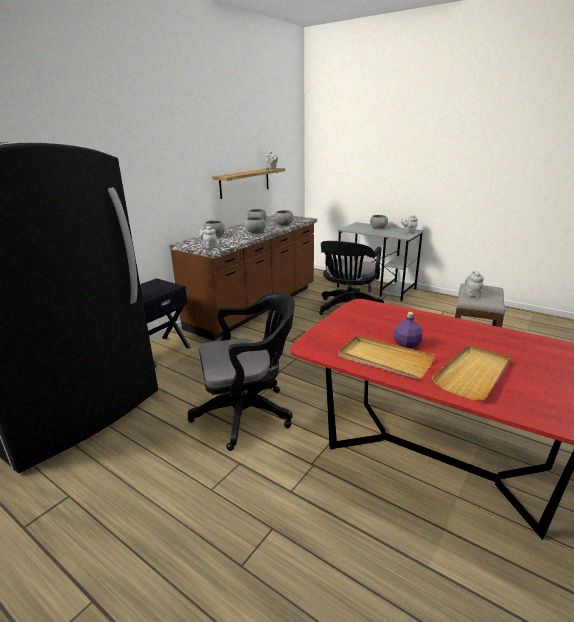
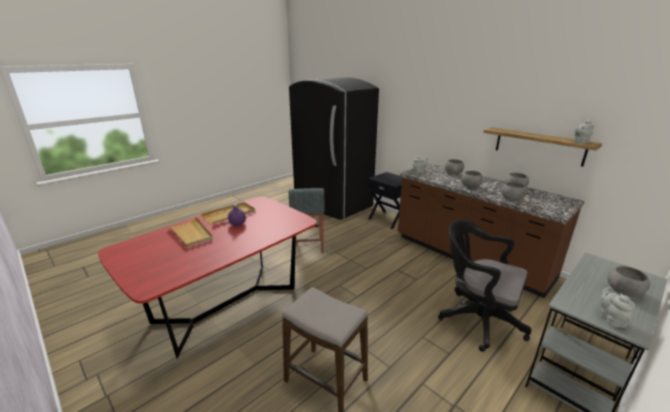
camera: 100 degrees right, 0 degrees up
black office chair [188,292,295,451] -> grey stool [289,188,325,254]
grey teapot [465,271,484,297] -> none

